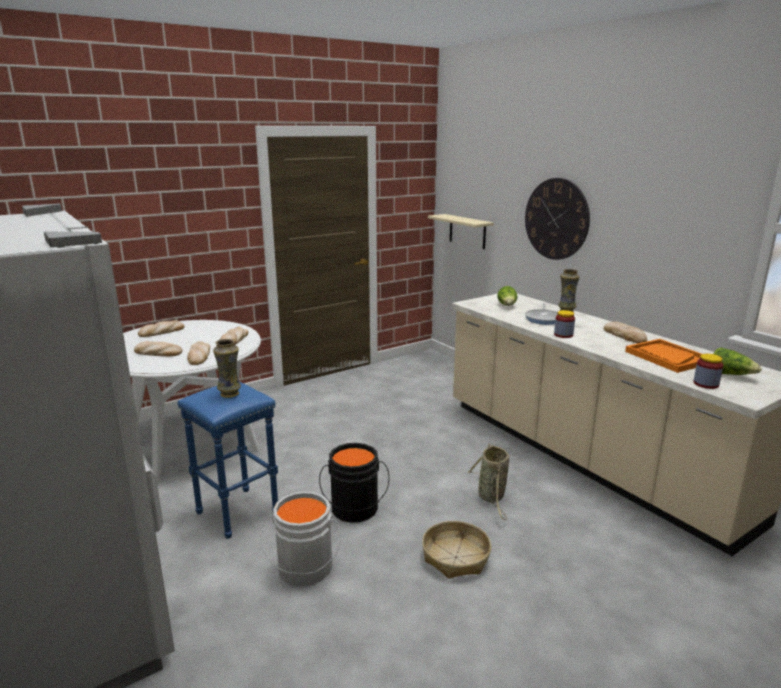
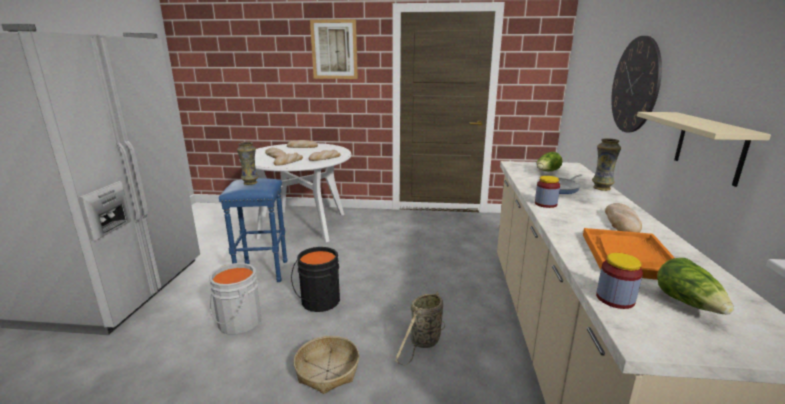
camera: 40 degrees right, 0 degrees up
beige shelf [428,214,494,249] -> beige shelf moved to [637,112,771,187]
none -> picture [310,19,358,79]

